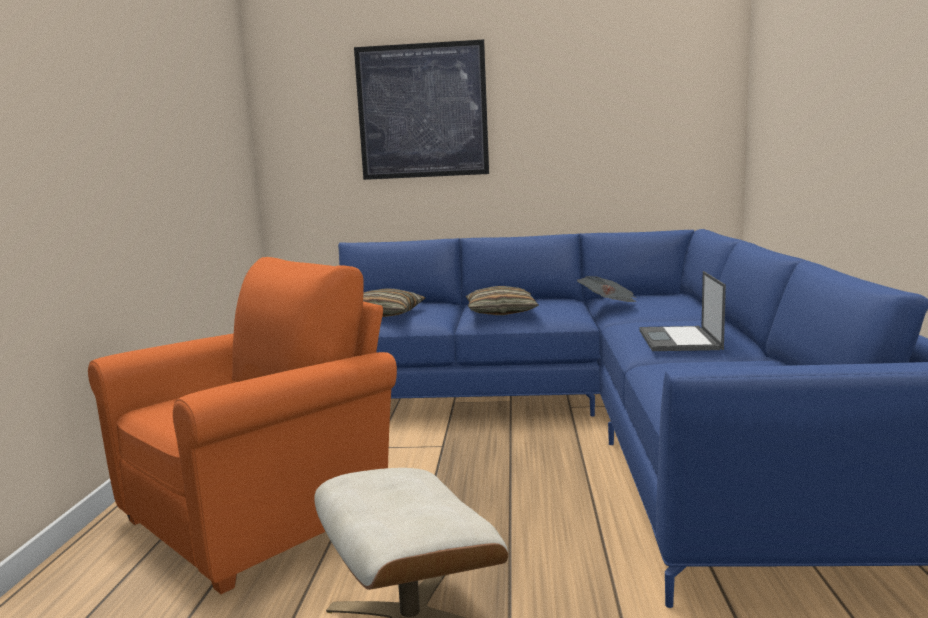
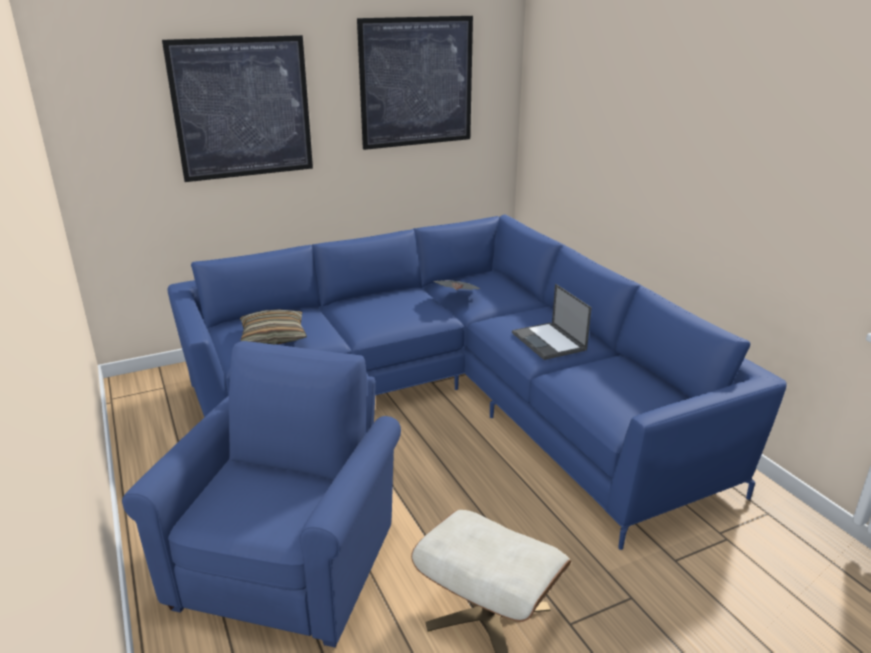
camera: 30 degrees left, 15 degrees up
orange armchair [88,257,397,594] -> blue armchair [122,341,401,647]
pillow [466,286,539,315] -> none
none -> picture [357,16,473,150]

